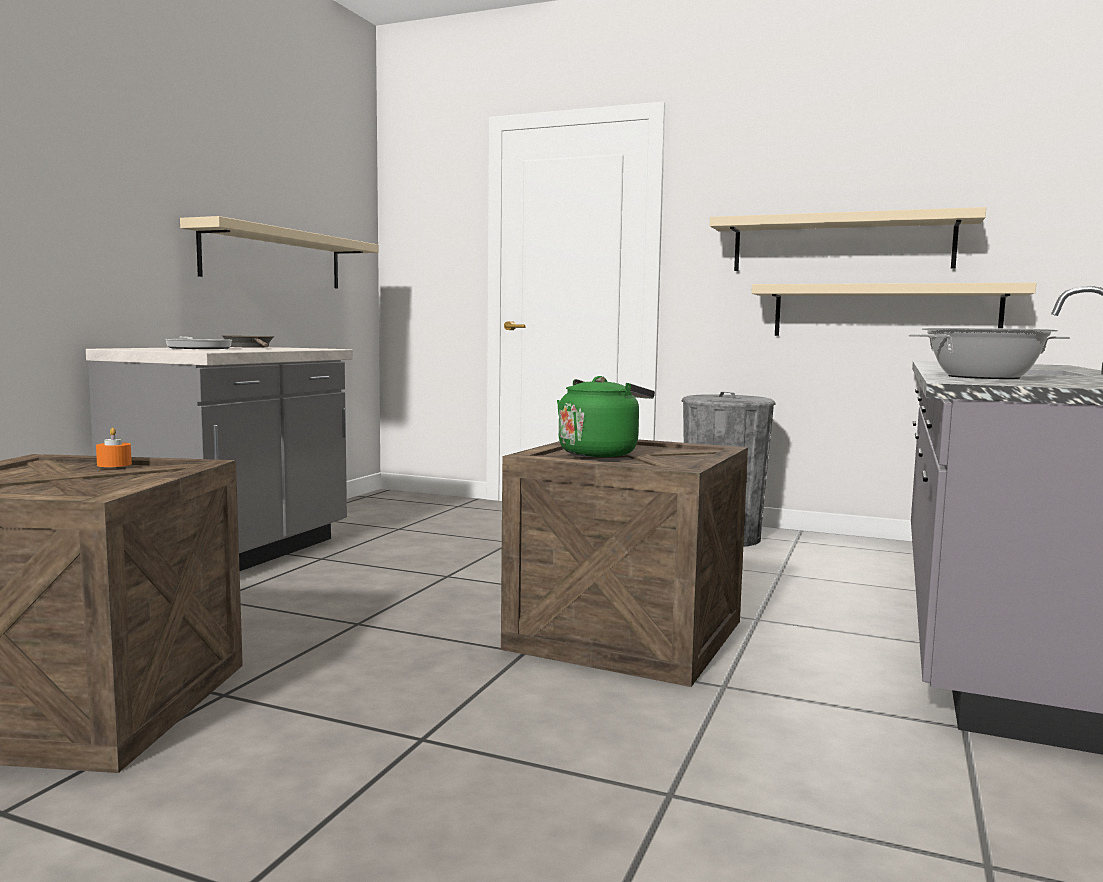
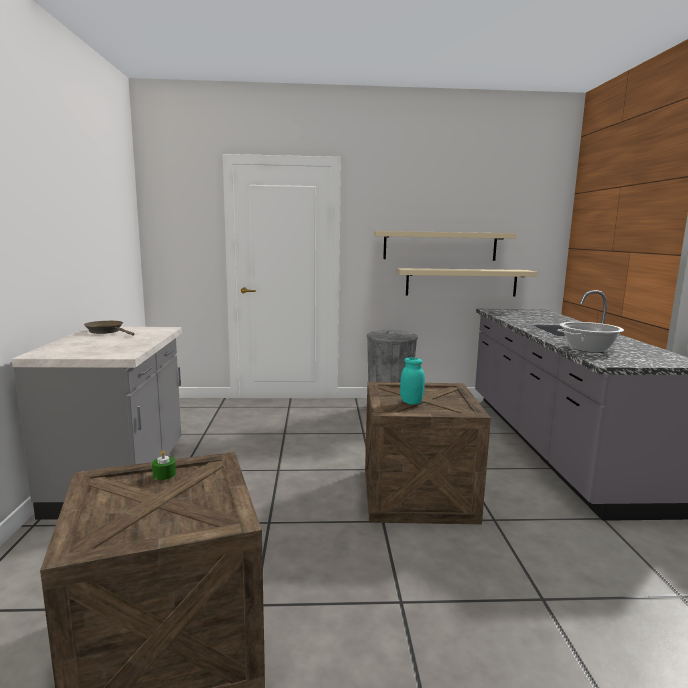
camera: 25 degrees left, 5 degrees up
orange candle [96,428,132,467] -> green candle [152,450,176,480]
frying pan [165,337,232,349] -> none
beige shelf [180,216,379,289] -> none
green kettle [557,376,655,457] -> turquoise jar [400,357,425,405]

